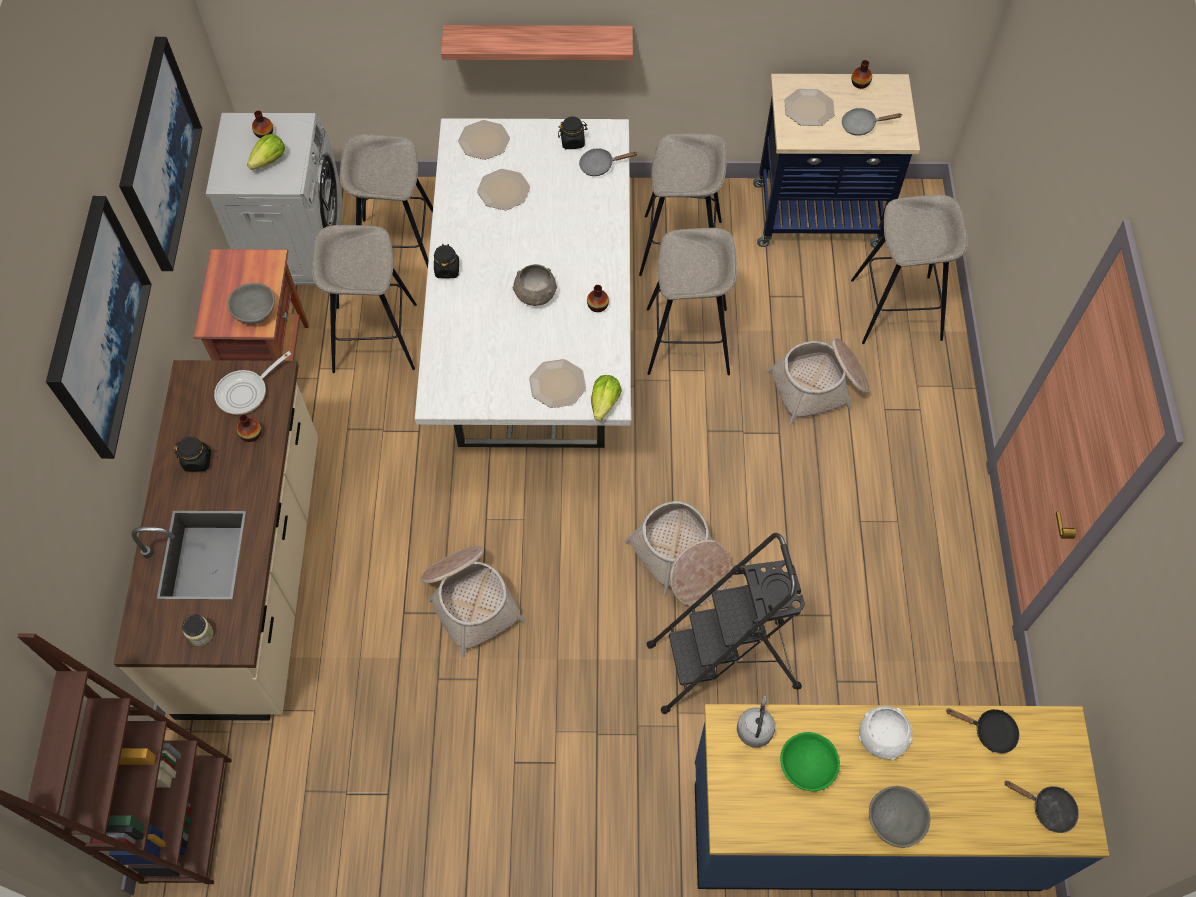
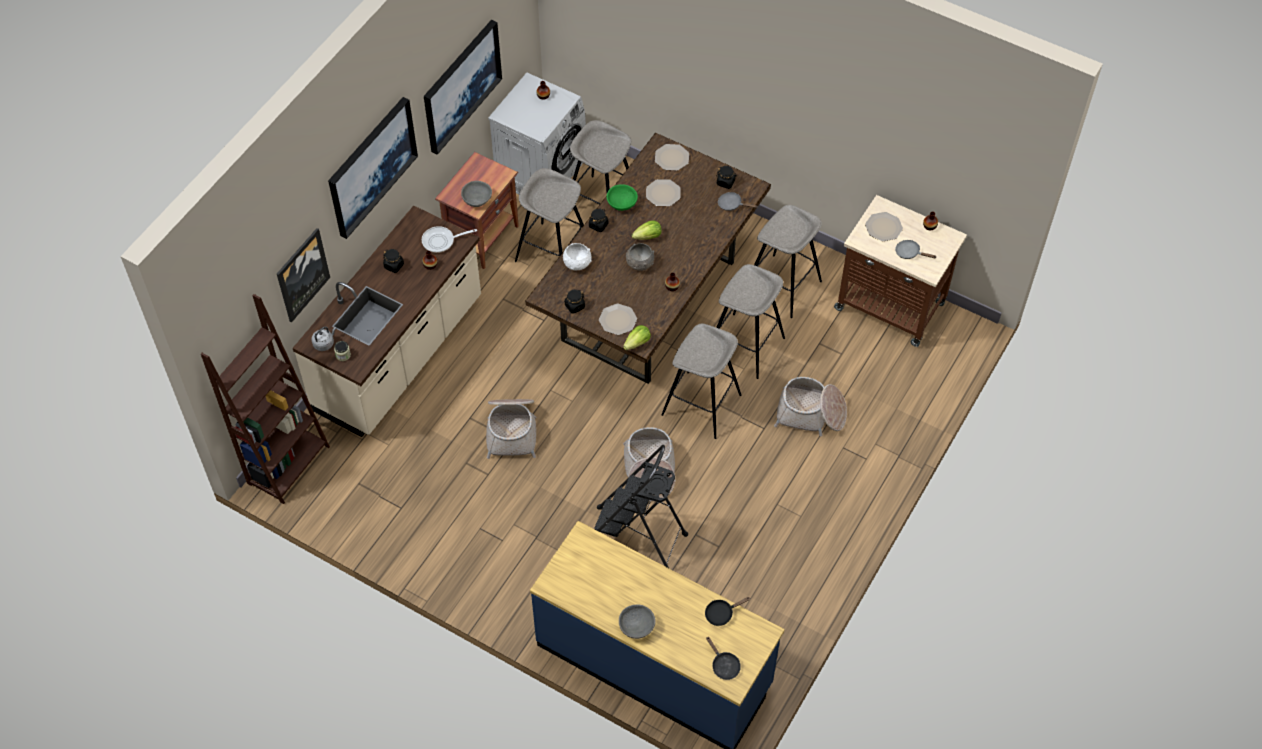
camera: 30 degrees right, 5 degrees down
lettuce [247,134,285,170] -> lettuce moved to [632,220,662,240]
white dining table [415,118,631,448] -> brown dining table [526,133,771,384]
shelf [441,25,633,60] -> none
grey kettle [737,696,775,748] -> grey kettle moved to [311,326,336,351]
blue cart [753,74,920,248] -> brown cart [834,195,967,347]
green bowl [780,732,840,791] -> green bowl moved to [607,184,638,211]
grey stool [851,195,968,344] -> grey stool moved to [662,324,741,439]
white bowl [858,706,913,760] -> white bowl moved to [563,243,592,270]
black frying pan [946,708,1019,753] -> black frying pan turned 105 degrees clockwise [705,597,750,626]
none -> picture [277,228,330,322]
none -> black jar [564,290,585,314]

